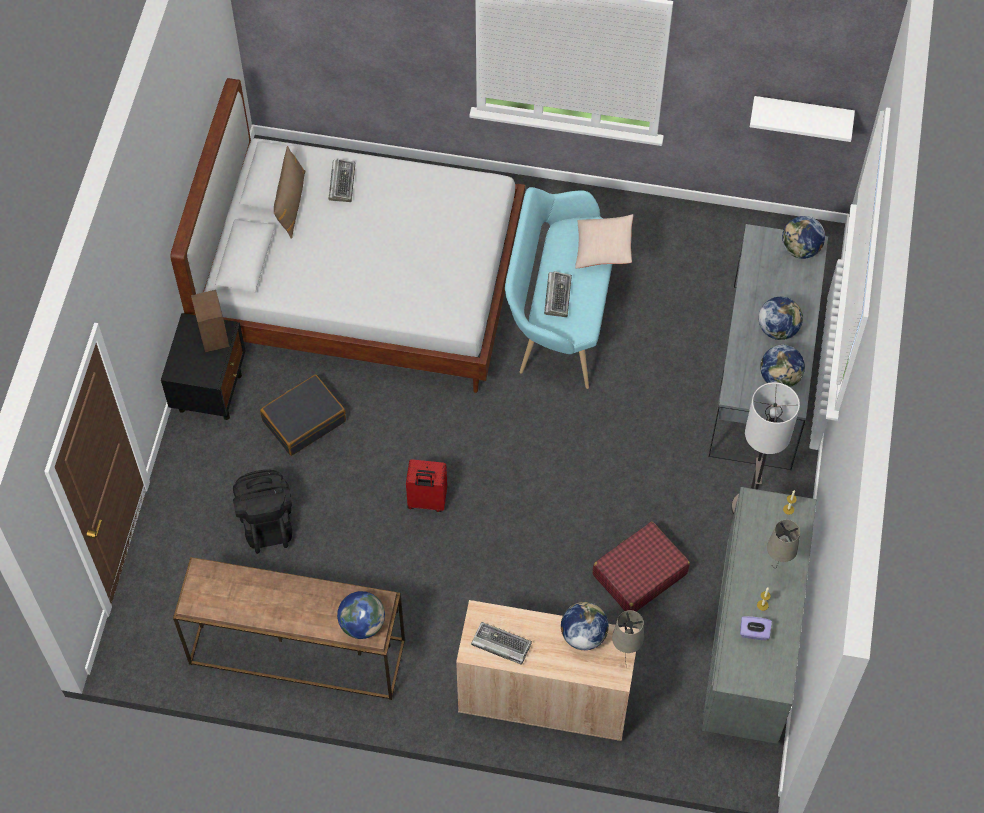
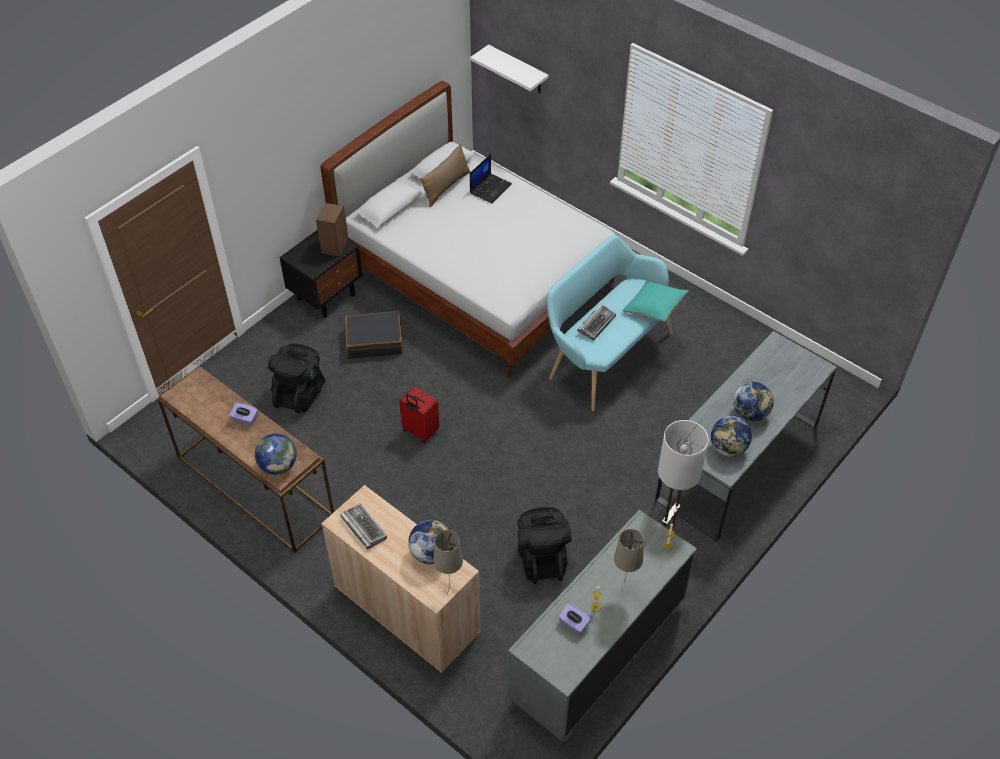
camera: 30 degrees right, 10 degrees down
keyboard [329,159,355,202] -> laptop [470,154,512,204]
beige pillow [575,214,633,268] -> turquoise pillow [623,281,689,321]
red suitcase [593,521,690,611] -> black backpack [518,507,572,584]
white shelf [750,96,855,142] -> white shelf moved to [470,44,549,93]
globe [782,216,825,259] -> none
none -> purple tissue box [230,403,258,426]

